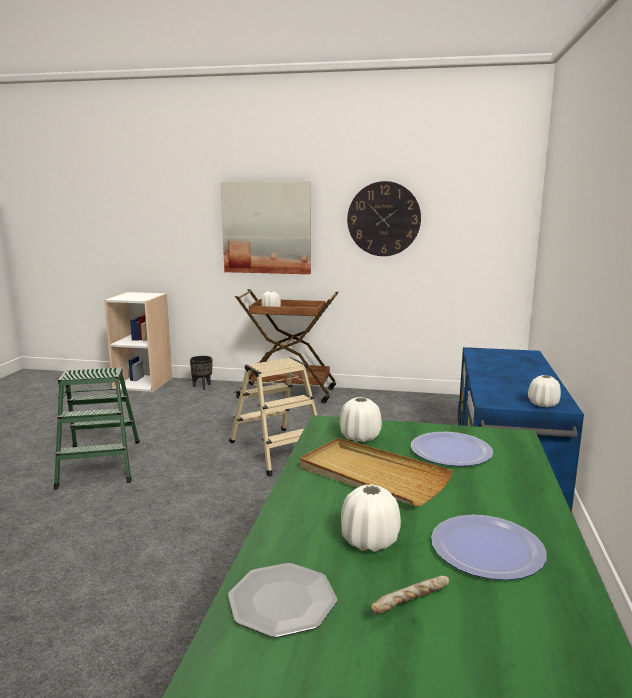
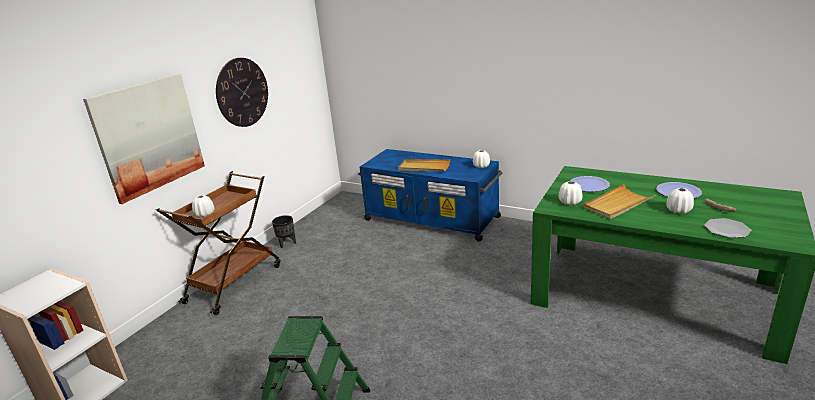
camera: 70 degrees left, 10 degrees up
black planter [190,356,212,390] -> black planter moved to [272,215,296,248]
beige step ladder [229,357,317,477] -> none
none -> beige tray [398,159,450,171]

